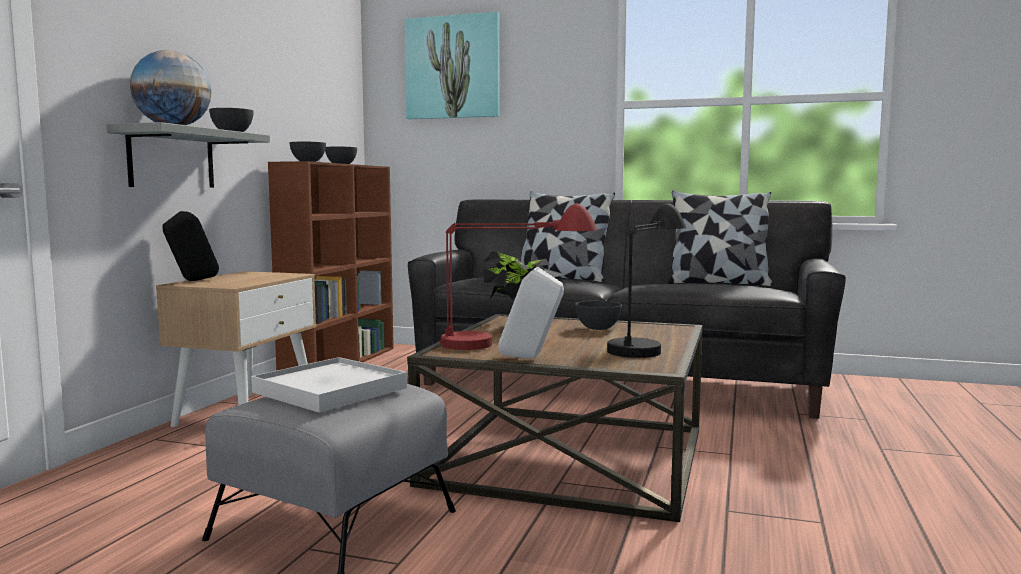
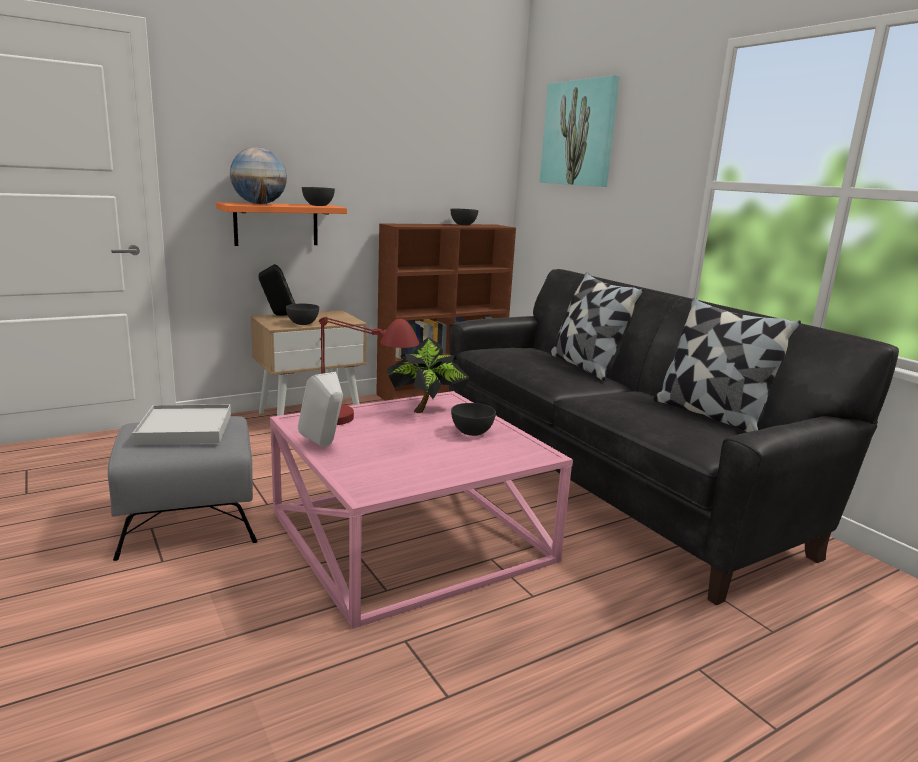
camera: 40 degrees right, 10 degrees up
grey shelf [107,122,270,188] -> orange shelf [216,202,347,246]
grey bowl [290,142,326,162] -> grey bowl moved to [286,304,319,325]
brown coffee table [407,314,703,522] -> pink coffee table [270,391,573,629]
black table lamp [607,203,686,358] -> none

